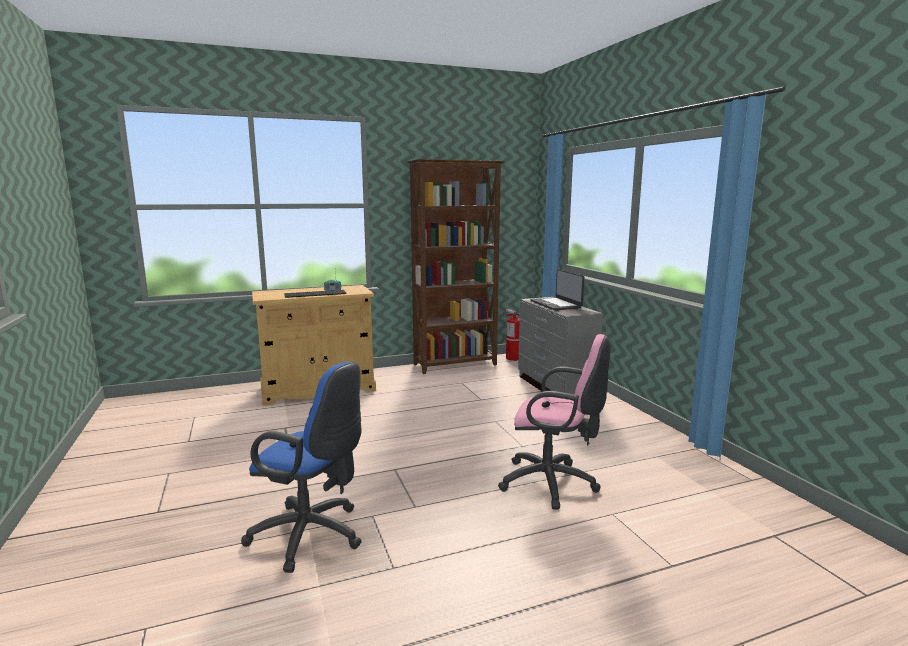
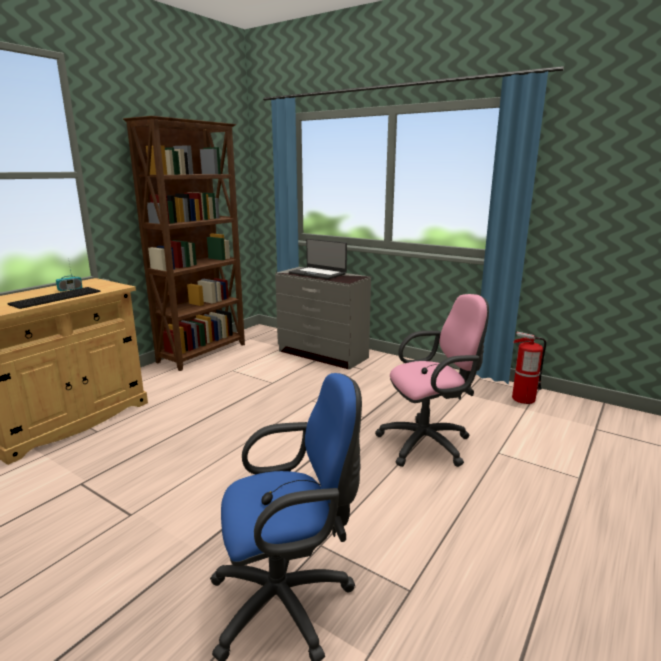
camera: 35 degrees left, 5 degrees up
fire extinguisher [505,309,520,361] -> fire extinguisher moved to [512,332,546,404]

